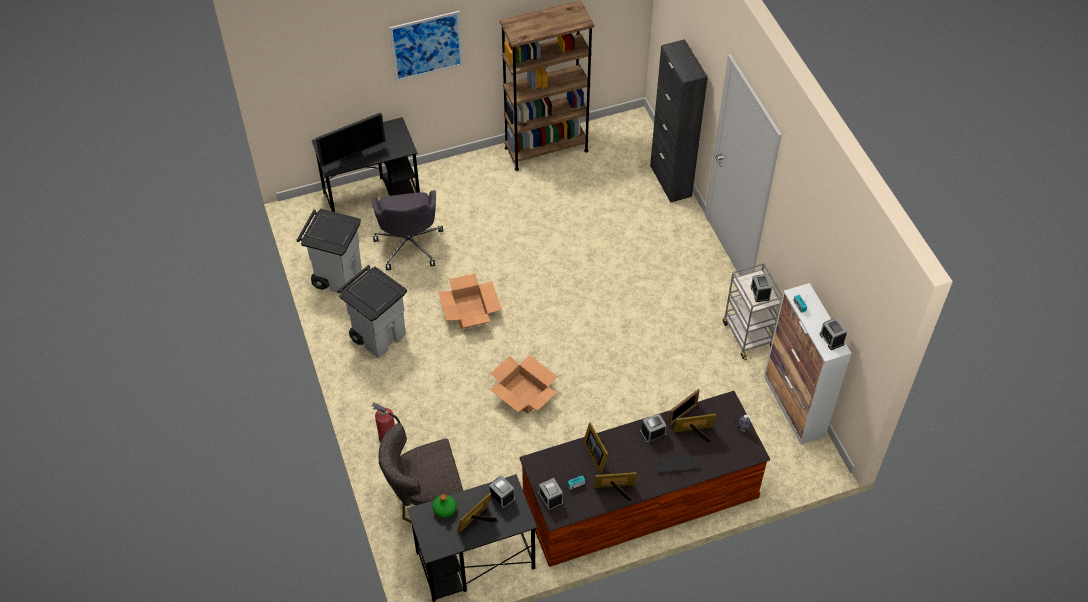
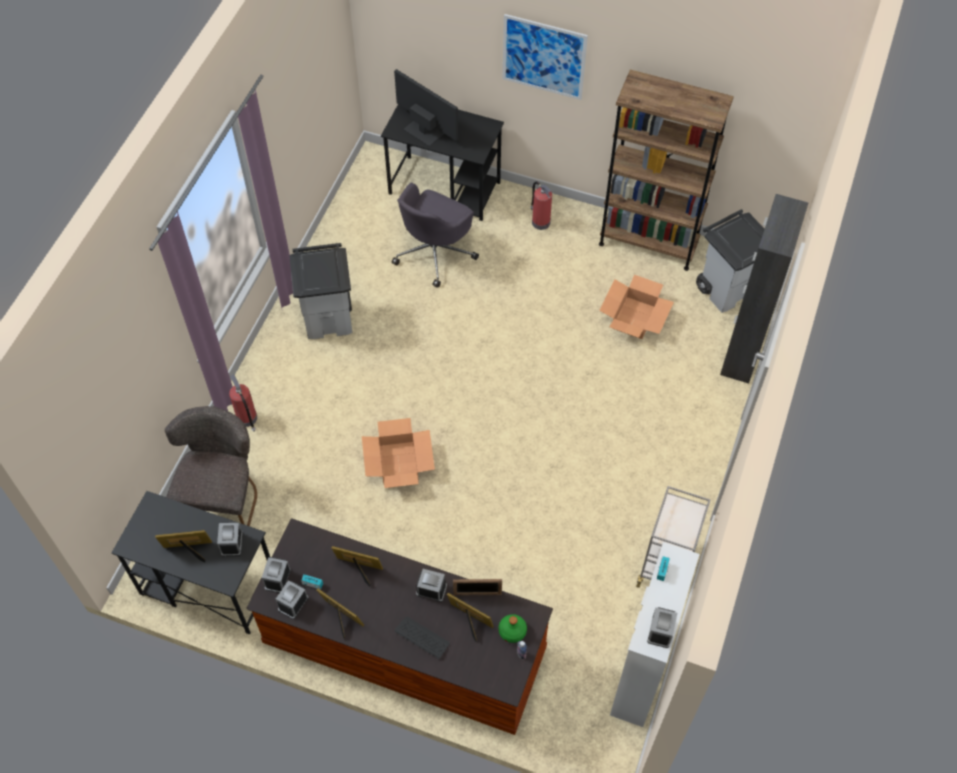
camera: 40 degrees right, 5 degrees up
grey trash can [297,209,361,293] -> grey trash can moved to [696,209,764,313]
monitor [316,112,386,168] -> monitor turned 150 degrees counterclockwise [394,69,458,147]
grey chair [379,423,463,523] -> grey chair turned 75 degrees clockwise [165,406,257,526]
green bottle [432,494,456,518] -> green bottle moved to [499,614,527,643]
cardboard box [438,274,502,329] -> cardboard box moved to [599,275,674,339]
picture frame [583,422,608,473] -> picture frame turned 90 degrees clockwise [331,546,383,587]
alarm clock [751,274,772,302] -> alarm clock moved to [276,580,309,619]
none -> fire extinguisher [530,182,552,230]

